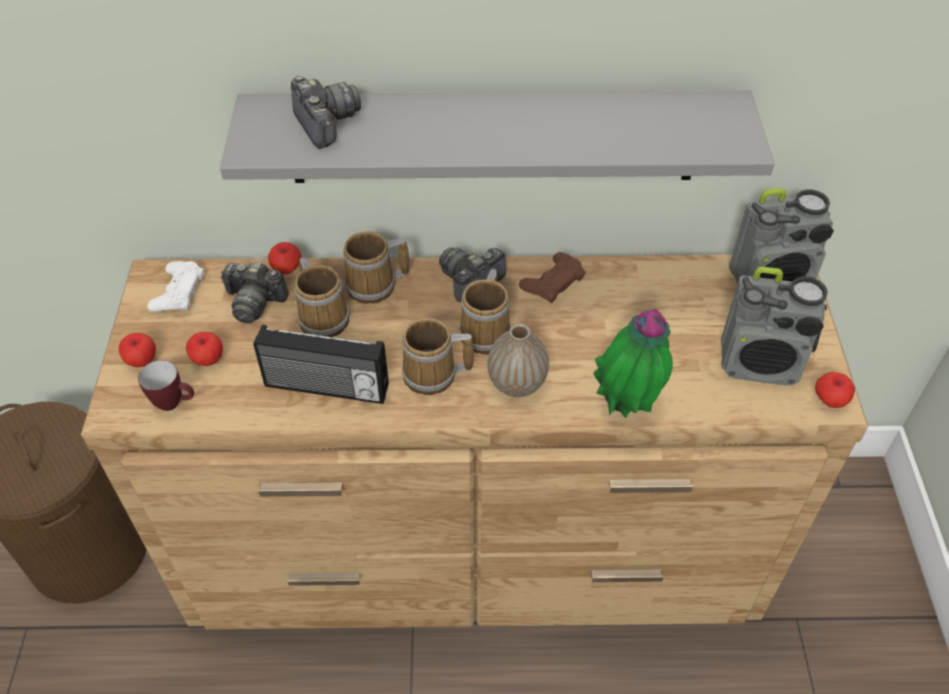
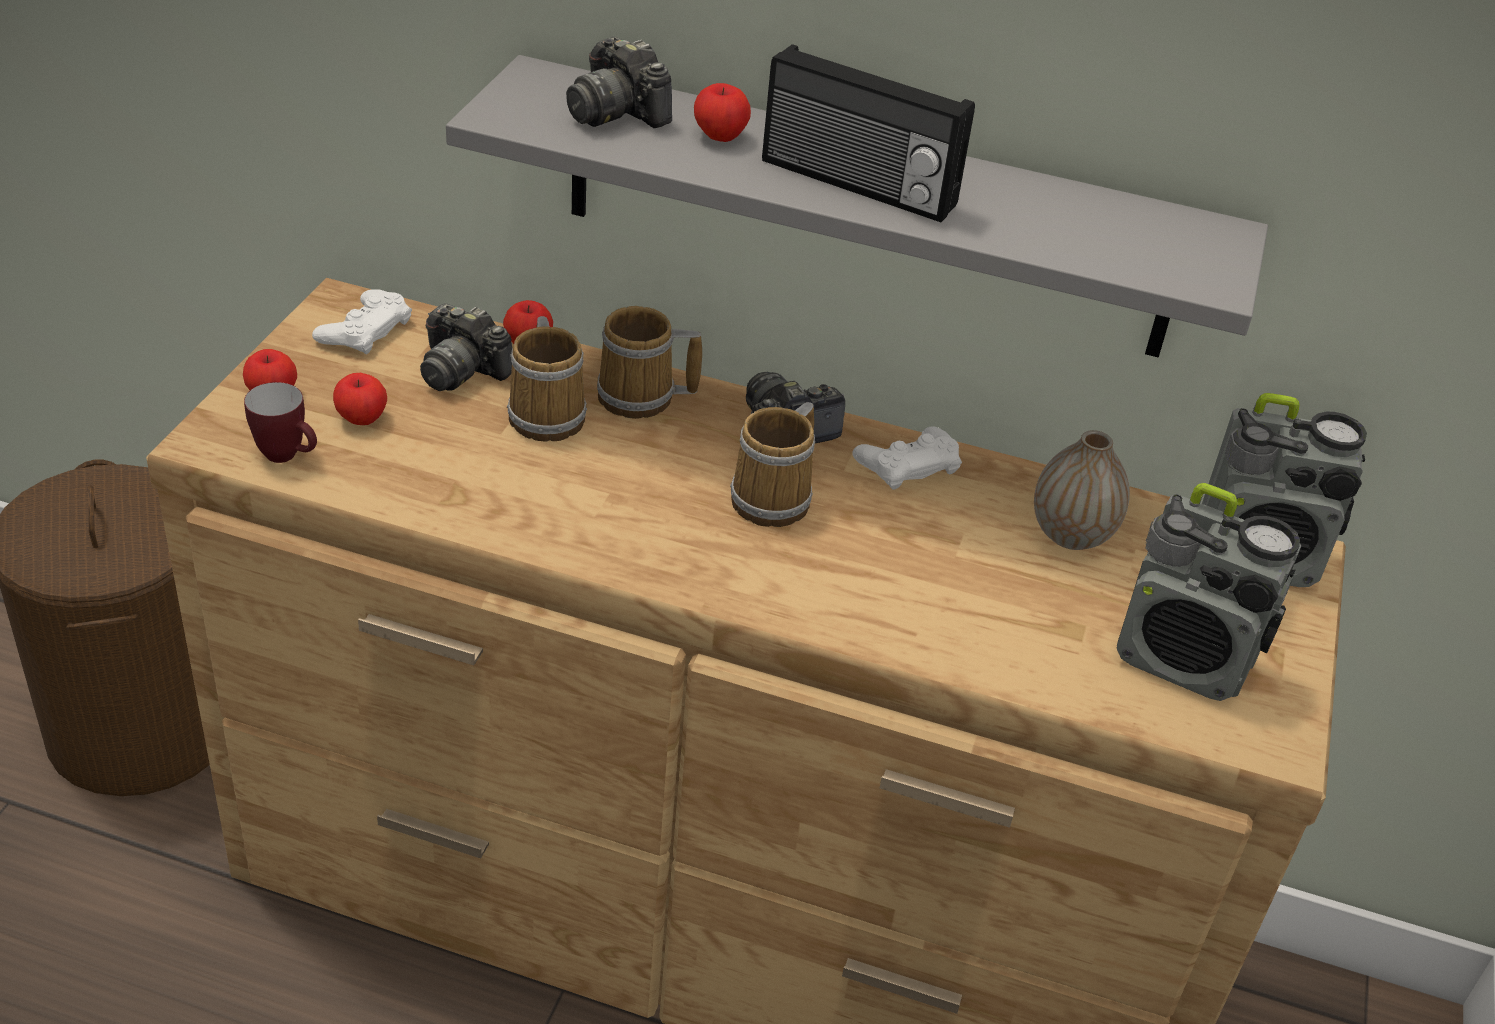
camera: 15 degrees right, 10 degrees down
radio [253,325,389,404] -> radio moved to [762,44,975,222]
camera [291,76,361,149] -> camera turned 150 degrees clockwise [566,37,672,128]
mug [402,318,474,395] -> none
vase [487,324,549,397] -> vase moved to [1034,430,1130,550]
brown game controller [519,252,586,303] -> white game controller [852,427,962,490]
potted plant [593,309,673,418] -> none
apple [815,372,855,408] -> apple moved to [694,83,751,142]

